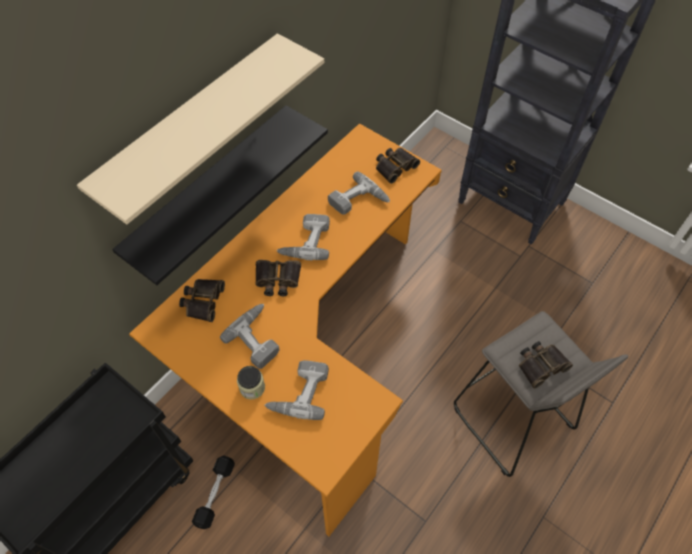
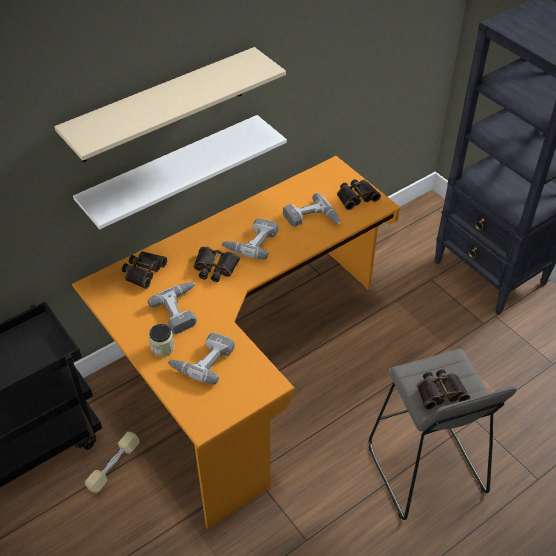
camera: 15 degrees right, 10 degrees down
black shelf [112,105,328,285] -> white shelf [73,115,287,229]
black dumbbell [192,455,235,529] -> beige dumbbell [85,432,140,493]

